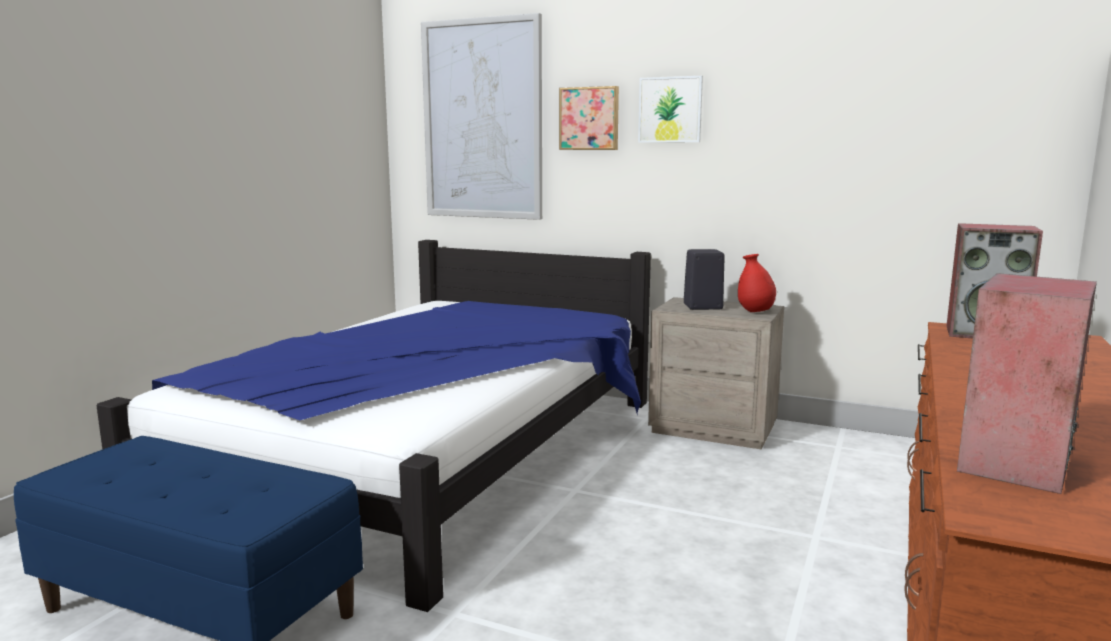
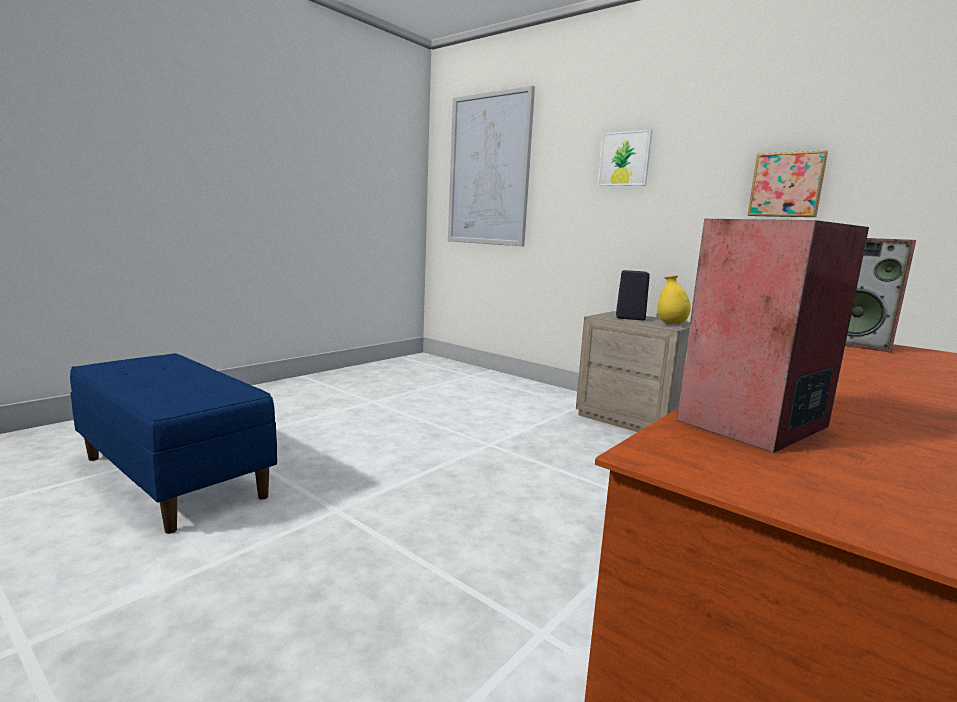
camera: 15 degrees right, 0 degrees up
bed [96,240,651,612] -> none
picture [559,86,619,150] -> picture moved to [748,150,828,217]
red vase [738,254,776,312] -> yellow vase [657,275,691,324]

